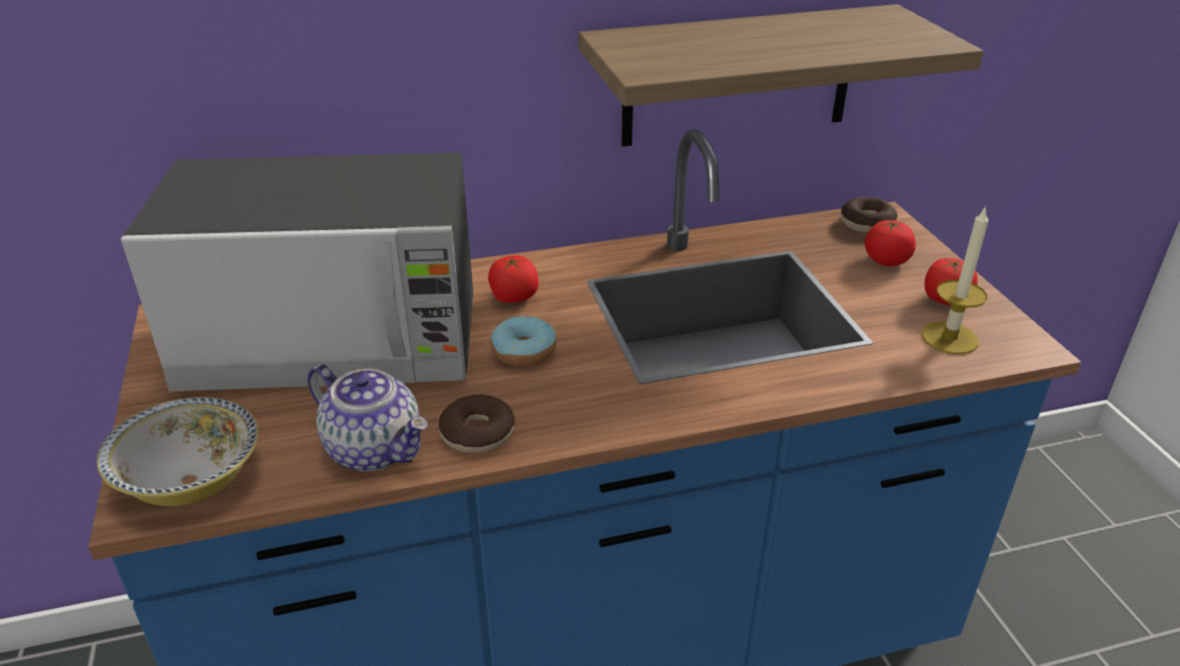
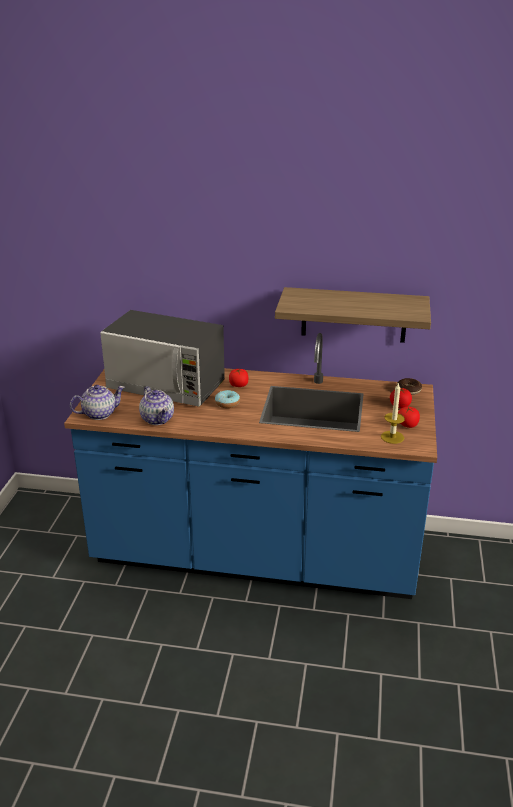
camera: 25 degrees right, 5 degrees down
bowl [97,397,259,506] -> teapot [70,385,125,420]
donut [439,395,515,453] -> none

